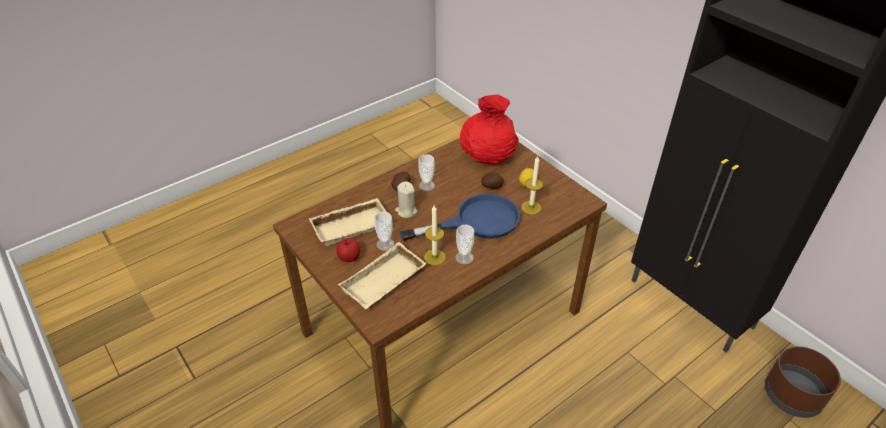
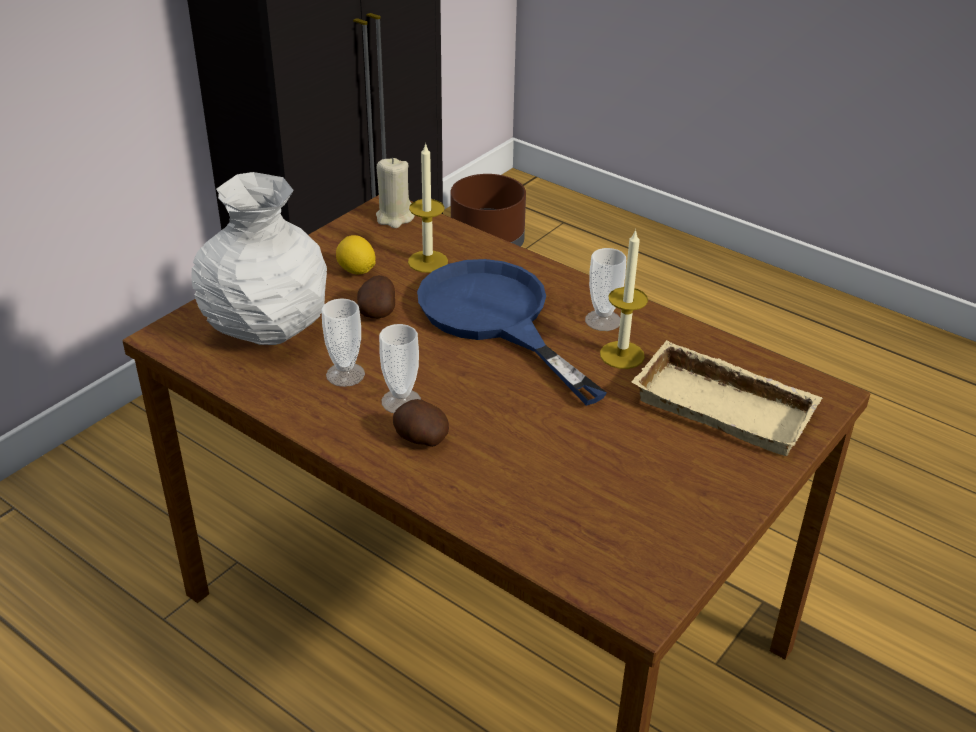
camera: 105 degrees left, 5 degrees down
beige tray [309,198,387,246] -> none
apple [336,238,360,262] -> none
cup [374,212,394,251] -> cup moved to [321,298,365,387]
beige candle [395,181,417,218] -> beige candle moved to [376,158,415,228]
red vase [460,95,519,165] -> white vase [191,172,327,345]

